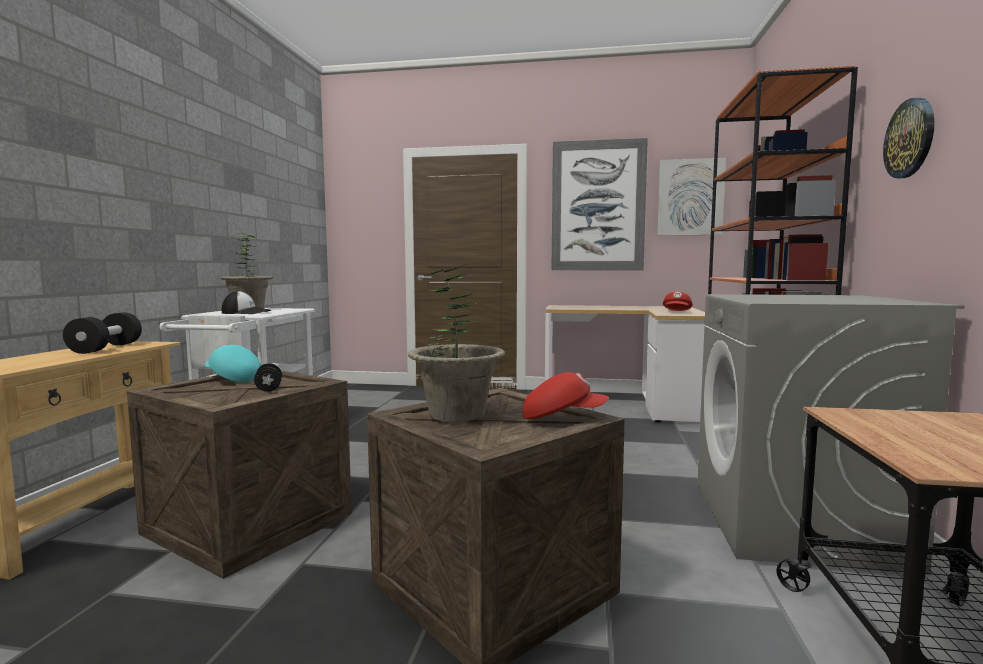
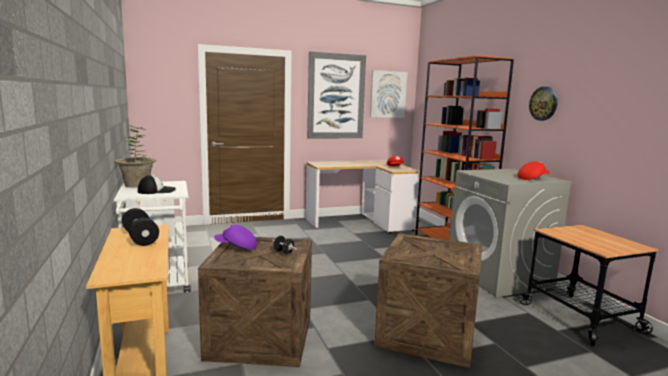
camera: 30 degrees left, 5 degrees up
turquoise cap [204,344,261,382] -> purple cap [214,225,257,250]
potted plant [408,264,505,422] -> none
red cap [523,372,609,419] -> red cap moved to [517,161,550,180]

